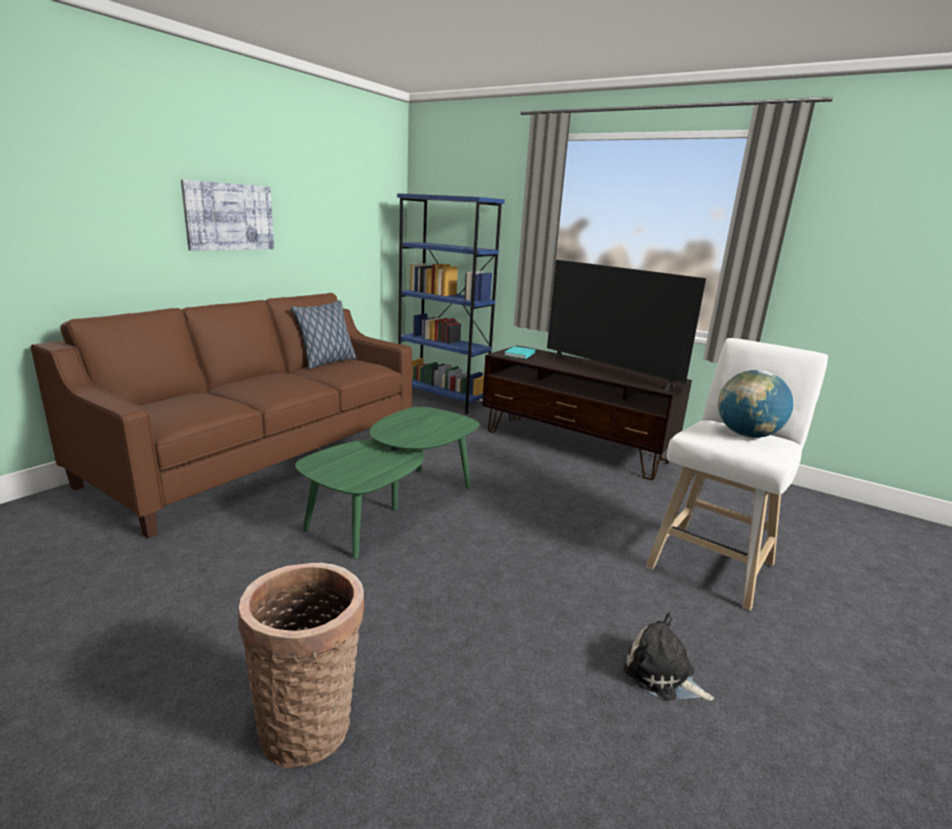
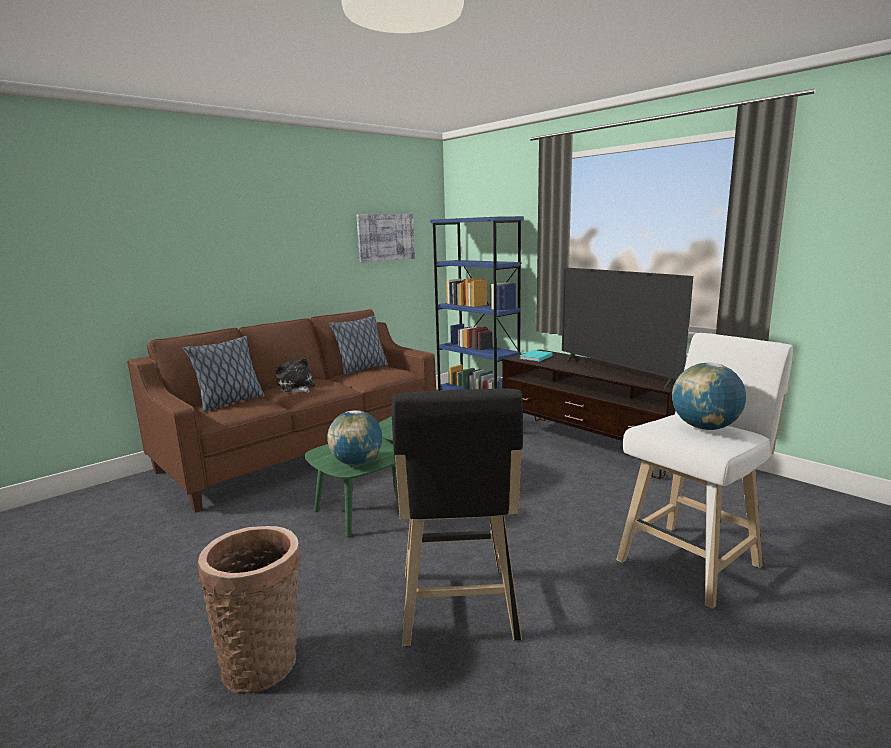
camera: 15 degrees right, 5 degrees down
picture [181,180,274,251] -> picture moved to [357,214,415,262]
plush toy [623,613,714,701] -> plush toy moved to [275,358,315,393]
none -> pillow [182,336,265,412]
none -> globe [327,410,382,465]
none -> black stool [391,388,523,647]

